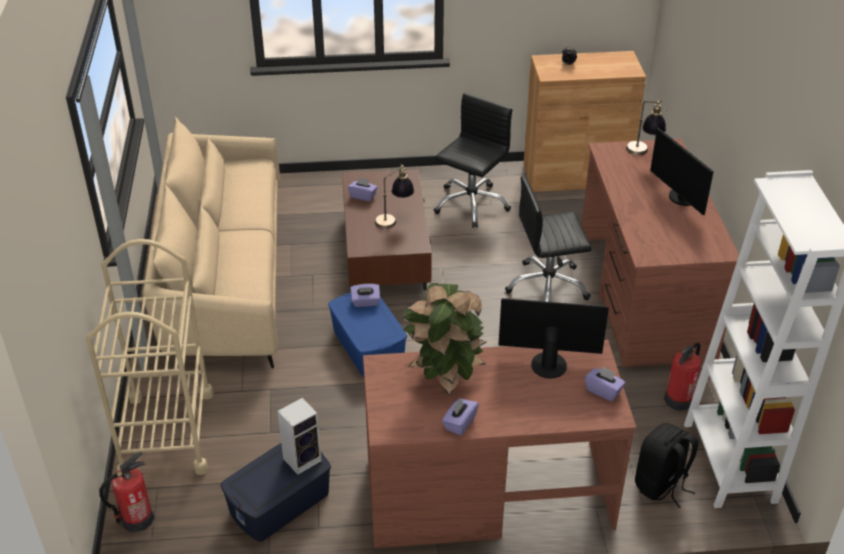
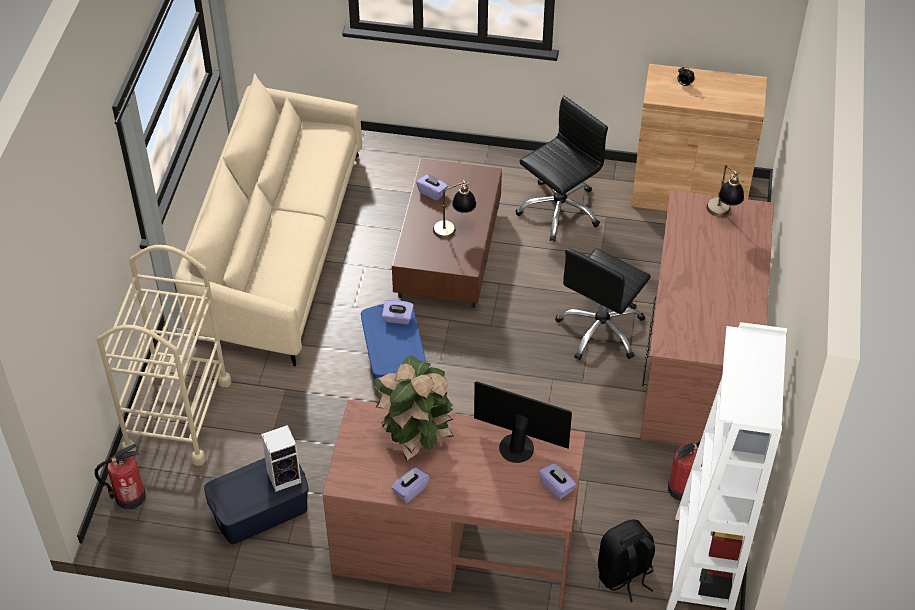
camera: 15 degrees right, 10 degrees up
black office chair [505,176,592,302] -> black office chair turned 60 degrees counterclockwise [555,248,651,360]
monitor [650,128,714,215] -> none

